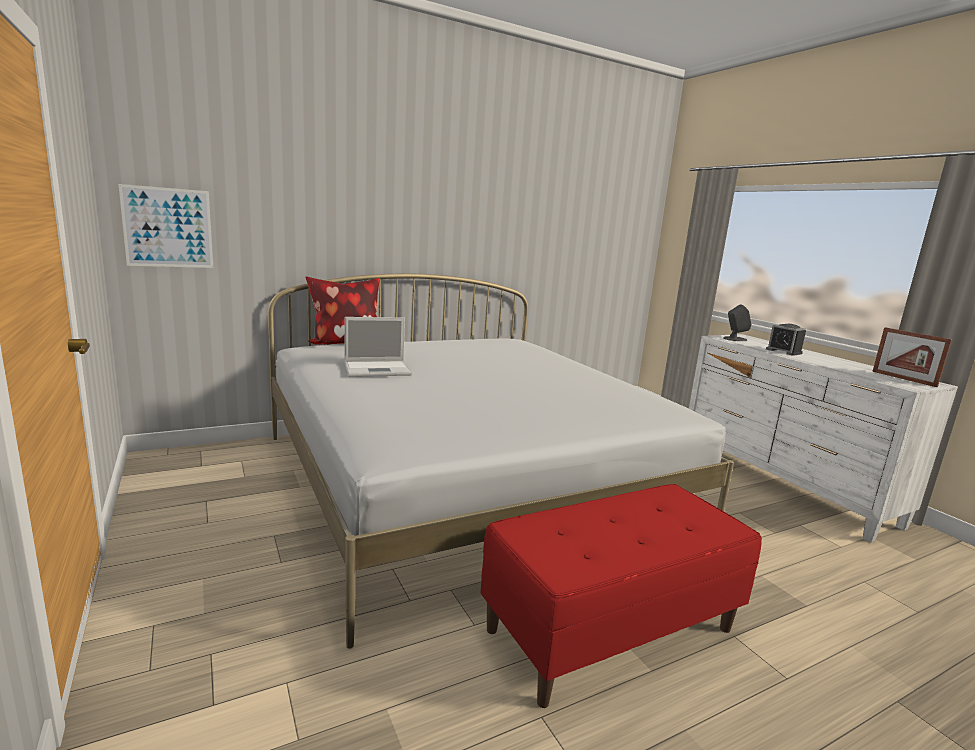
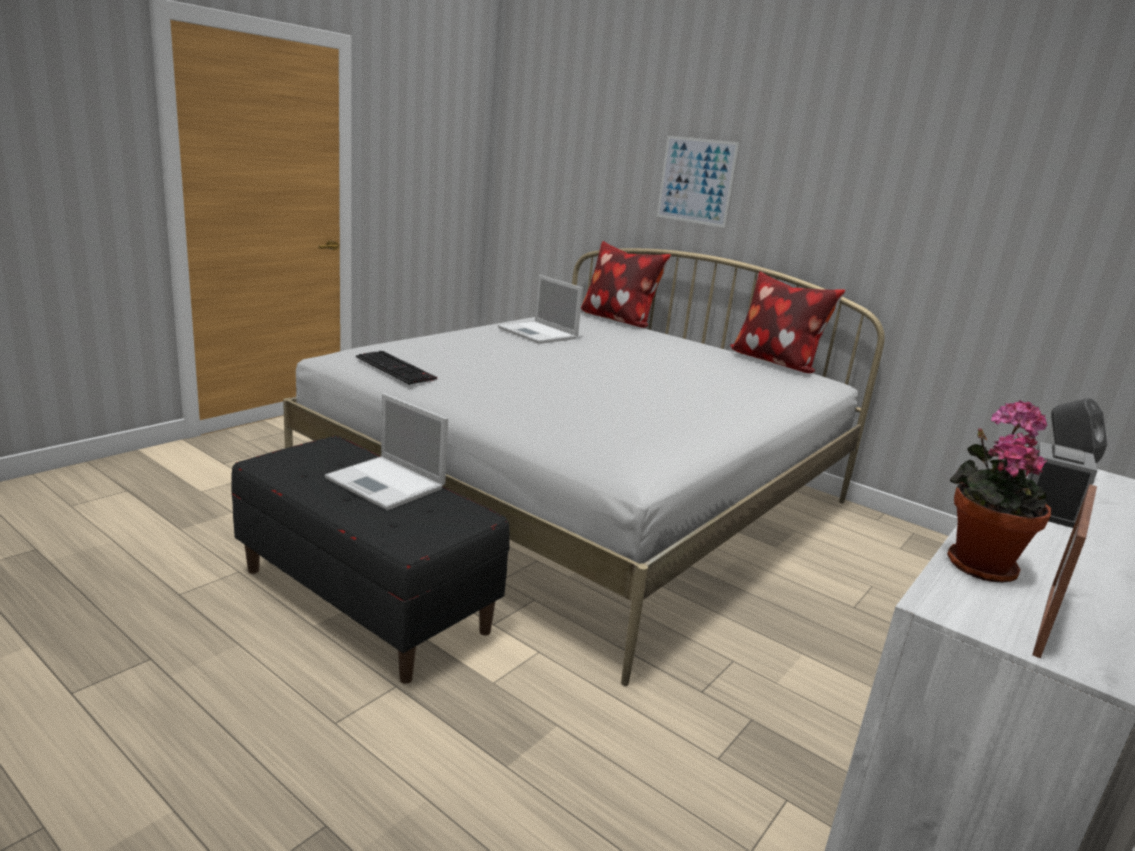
camera: 65 degrees right, 5 degrees up
picture [118,184,213,268] -> picture moved to [657,136,739,228]
red bench [481,484,762,708] -> black bench [231,436,510,684]
none -> laptop [325,393,448,510]
none -> keyboard [356,351,437,385]
none -> pillow [730,271,845,373]
none -> potted plant [947,400,1051,583]

